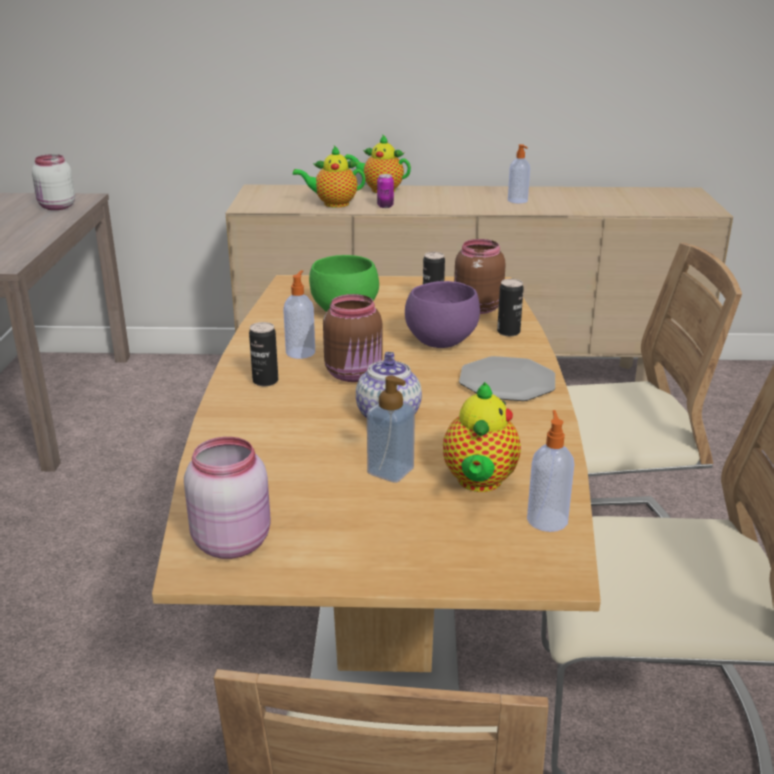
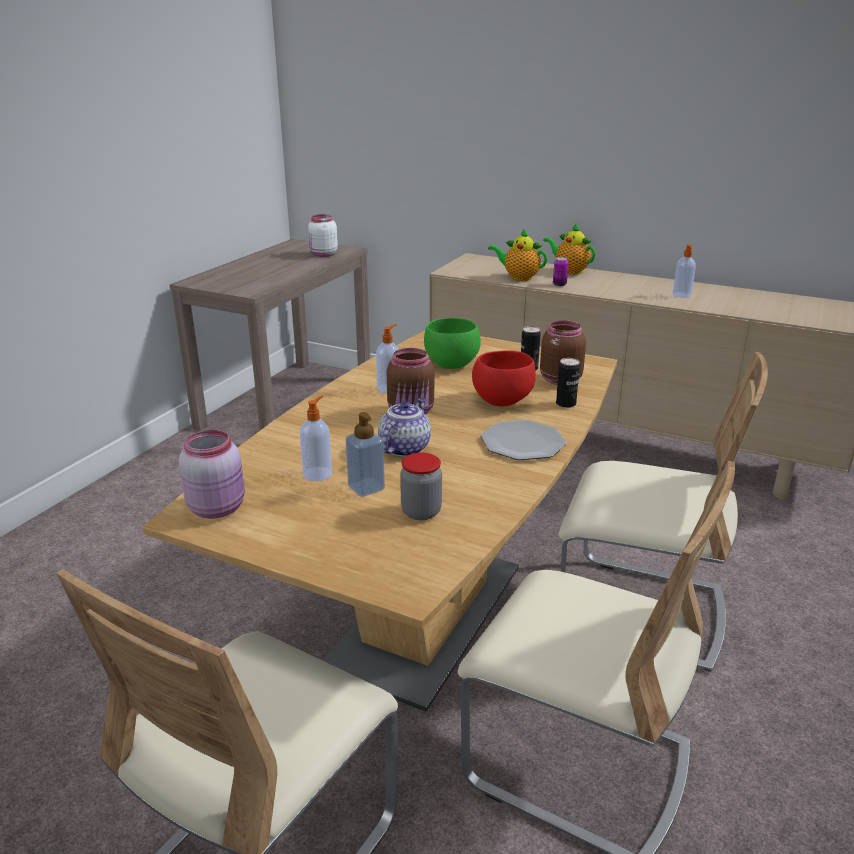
camera: 25 degrees right, 0 degrees up
can [249,322,278,386] -> none
purple bowl [405,281,480,348] -> red bowl [472,350,536,407]
teapot [443,382,521,492] -> jar [400,453,442,520]
soap dispenser [527,410,574,532] -> soap dispenser moved to [300,396,332,481]

